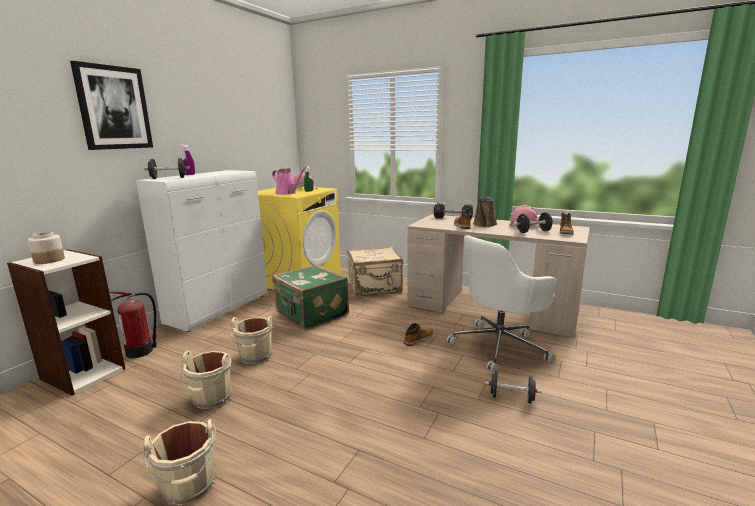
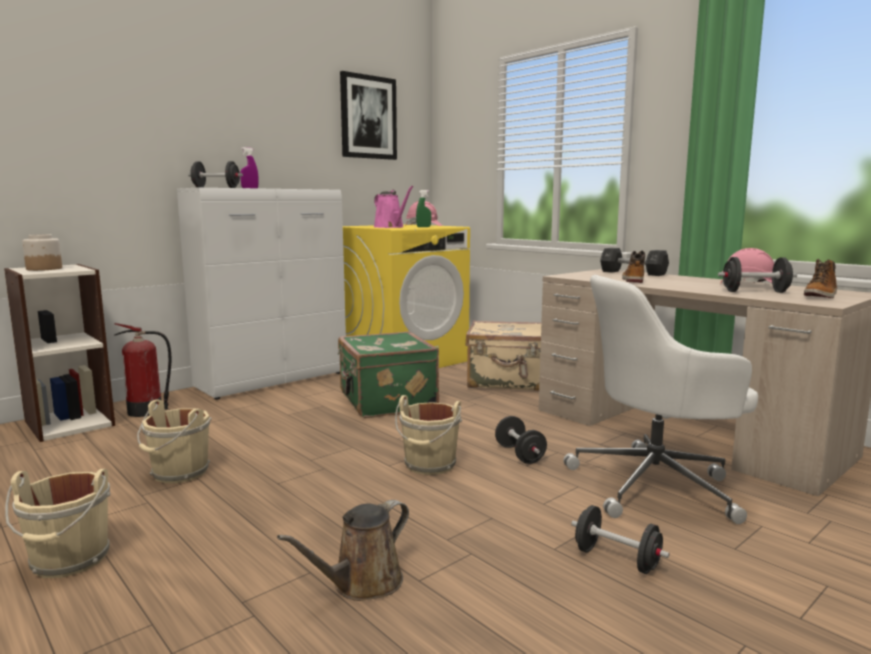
camera: 20 degrees right, 5 degrees down
picture [70,61,153,150] -> picture moved to [340,71,397,160]
beige bucket [230,316,273,364] -> beige bucket moved to [395,395,462,475]
boot [404,323,434,346] -> black dumbbell [495,416,547,464]
brown watering can [473,197,498,227] -> brown watering can moved to [277,500,409,601]

